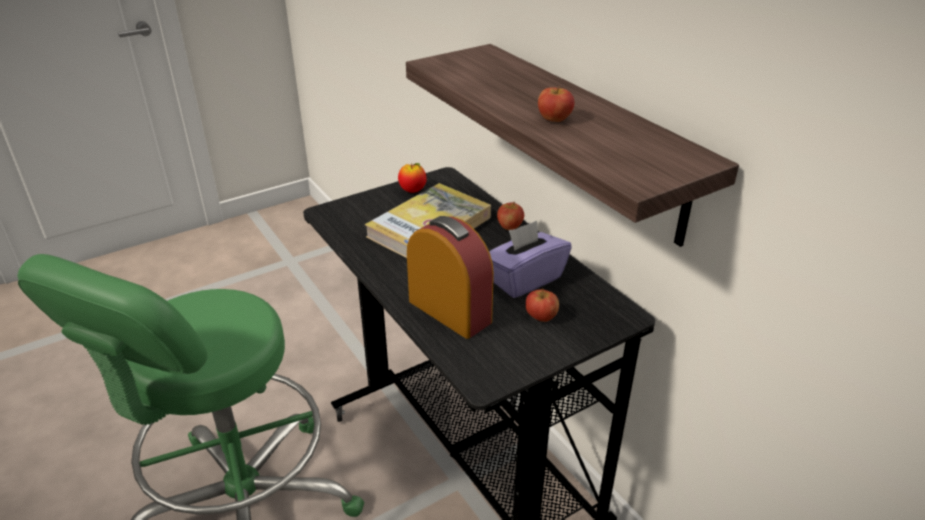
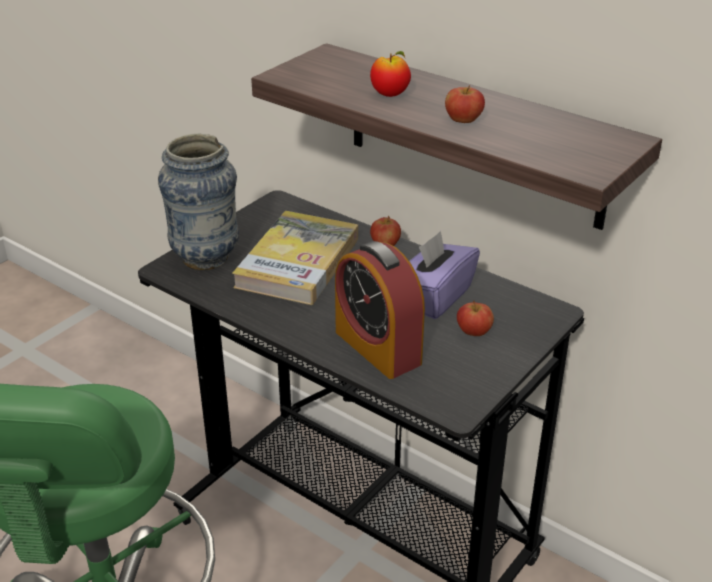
camera: 20 degrees left, 0 degrees up
apple [398,163,427,193] -> apple moved to [370,51,411,97]
alarm clock [407,216,494,339] -> alarm clock turned 150 degrees counterclockwise [335,241,425,379]
none -> vase [158,133,239,270]

